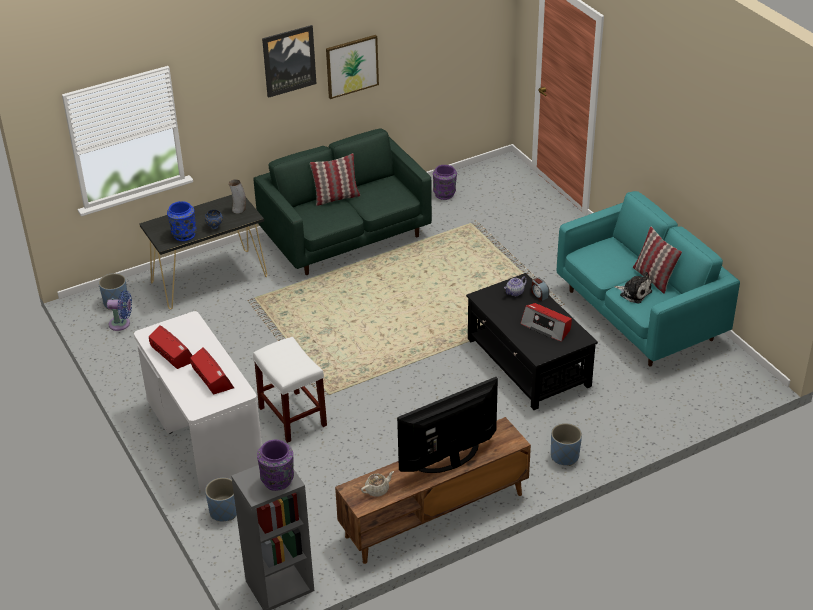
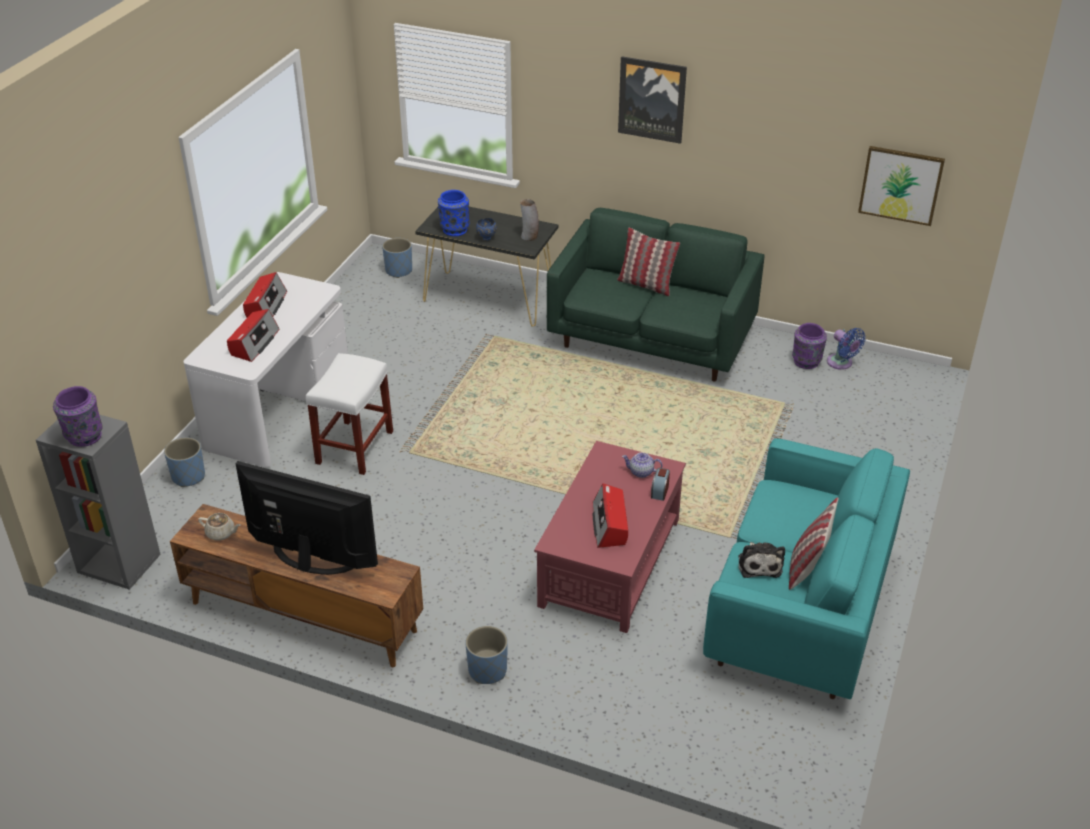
camera: 50 degrees right, 0 degrees up
blue fan [107,290,132,331] -> blue fan moved to [827,328,866,370]
picture [326,35,379,99] -> picture moved to [858,146,945,226]
black coffee table [466,273,598,410] -> red coffee table [534,441,686,633]

